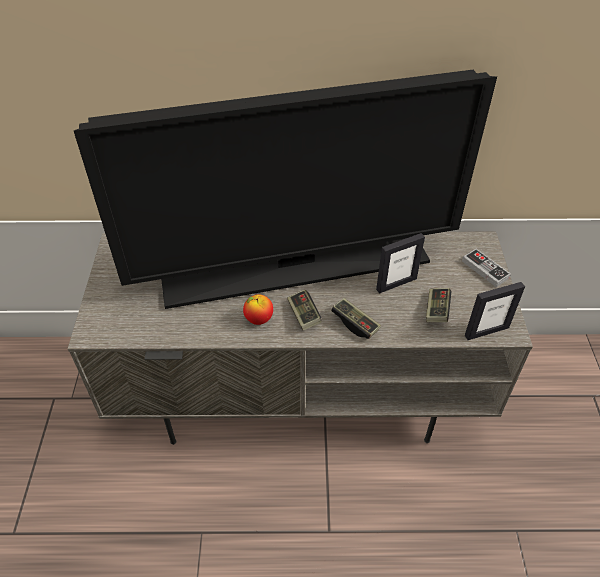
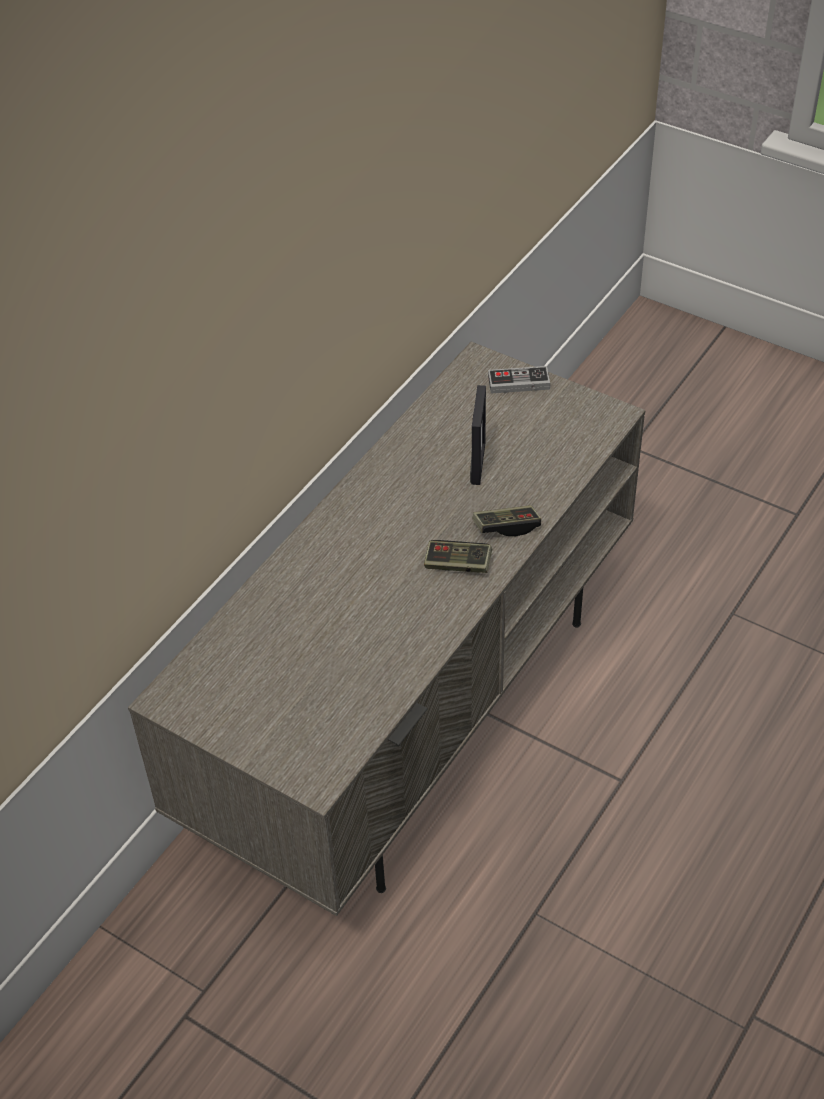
camera: 55 degrees left, 0 degrees up
television [74,70,497,309] -> none
apple [243,294,273,325] -> none
game controller [426,288,452,322] -> none
picture frame [465,282,525,340] -> none

